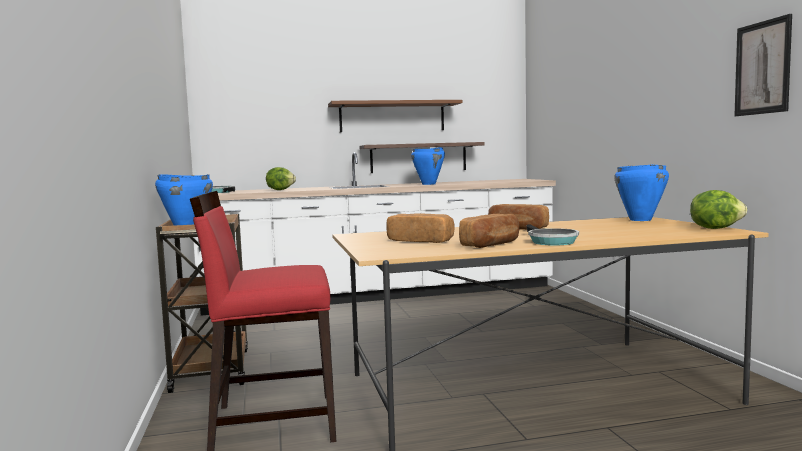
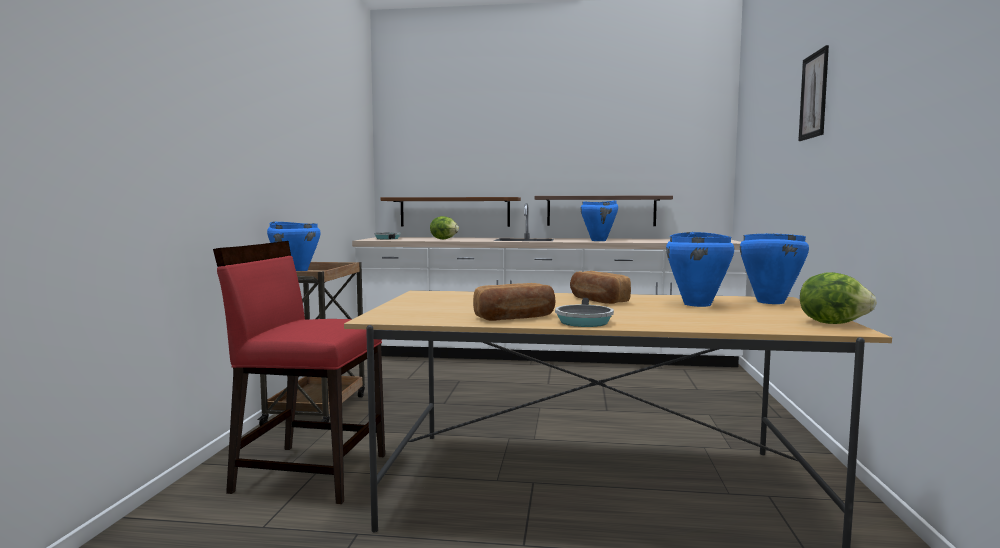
camera: 20 degrees right, 0 degrees up
brown shelf [328,100,463,132] -> brown shelf moved to [381,197,521,227]
bread [386,213,455,243] -> none
picture [734,14,792,116] -> picture moved to [798,45,829,141]
none -> blue cooking pot [666,232,734,307]

